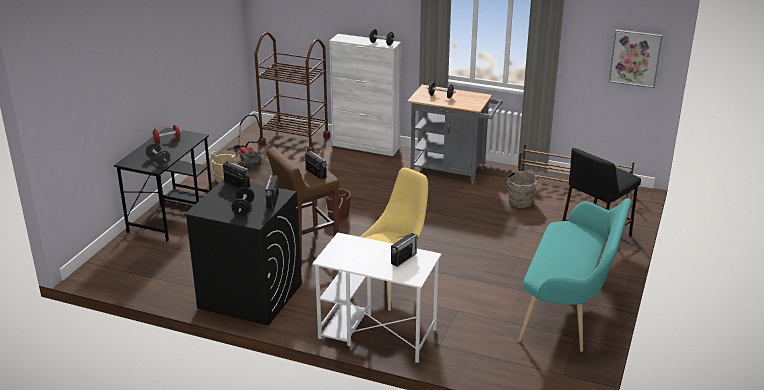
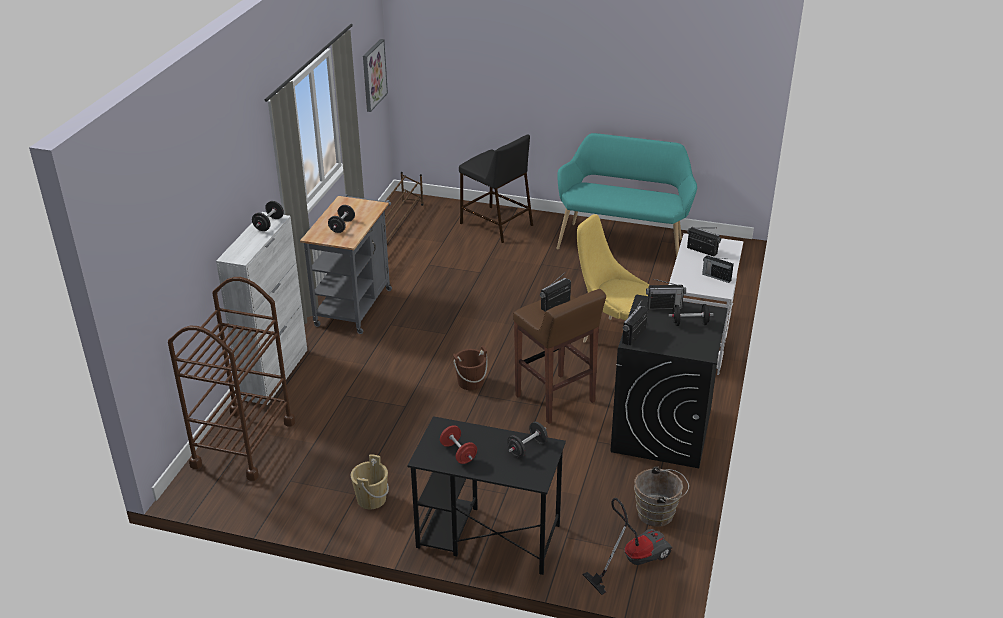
camera: 95 degrees left, 5 degrees up
vacuum cleaner [228,114,262,168] -> vacuum cleaner moved to [582,498,672,595]
brown bucket [506,171,539,208] -> brown bucket moved to [634,466,689,527]
none -> radio [702,255,734,283]

